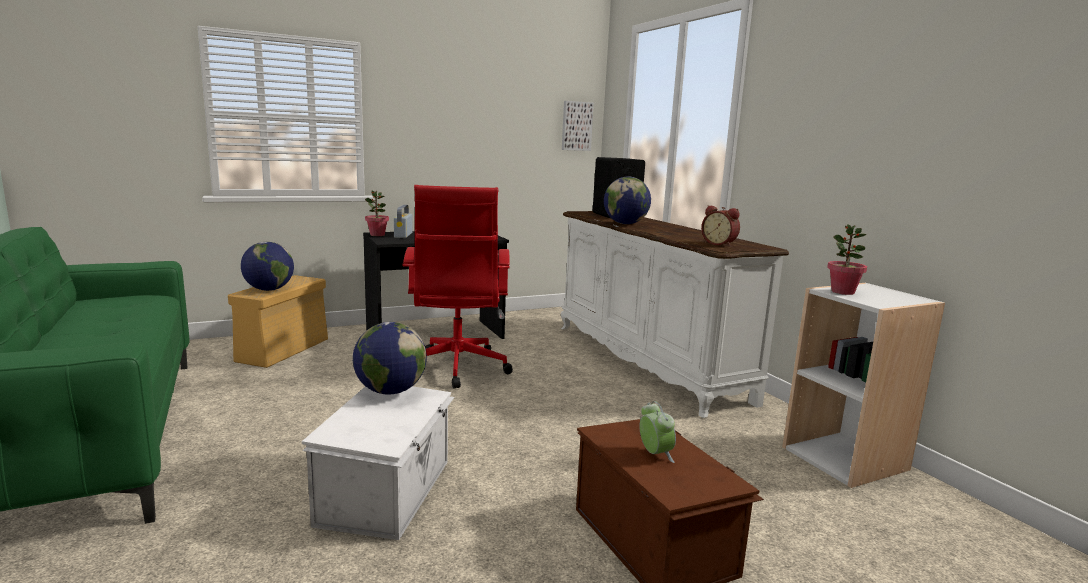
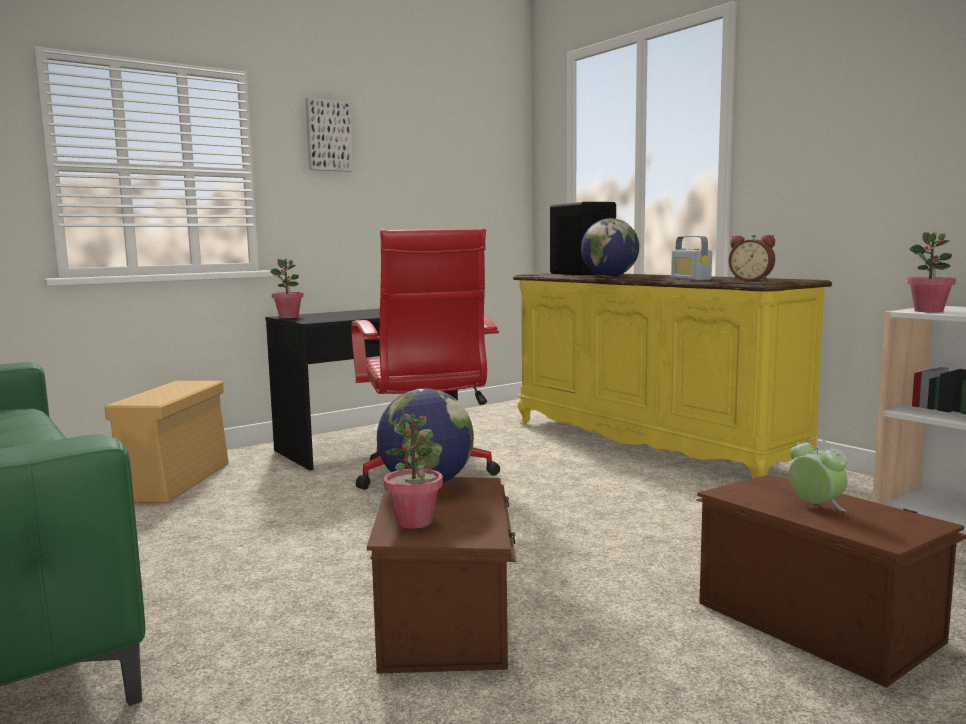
camera: 10 degrees left, 5 degrees down
globe [241,242,294,291] -> none
white storage box [302,386,454,540] -> brown storage box [367,477,516,674]
radio [394,205,413,238] -> radio moved to [671,236,712,281]
white cabinet [561,211,789,418] -> yellow cabinet [513,273,832,479]
picture [562,101,594,151] -> picture moved to [305,98,353,172]
none -> potted plant [384,414,443,529]

